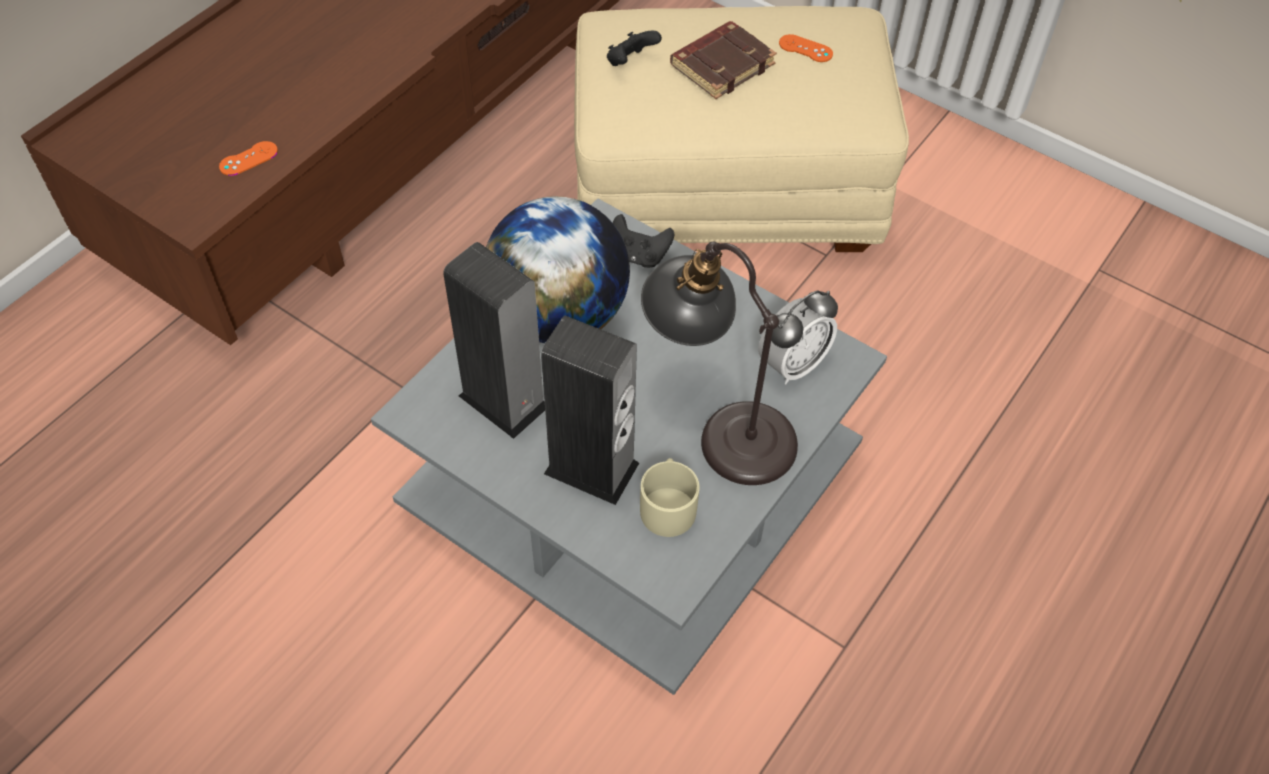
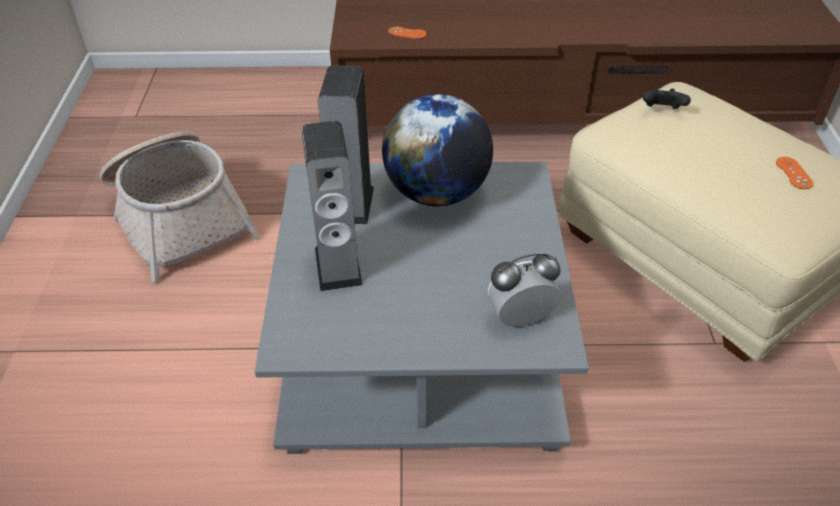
camera: 55 degrees right, 10 degrees down
black game controller [613,214,674,268] -> none
beige mug [640,458,700,537] -> none
grey table lamp [641,242,798,485] -> none
brown book [670,21,777,99] -> none
alarm clock [758,290,838,384] -> alarm clock turned 150 degrees clockwise [488,253,561,327]
none -> basket [99,131,260,283]

